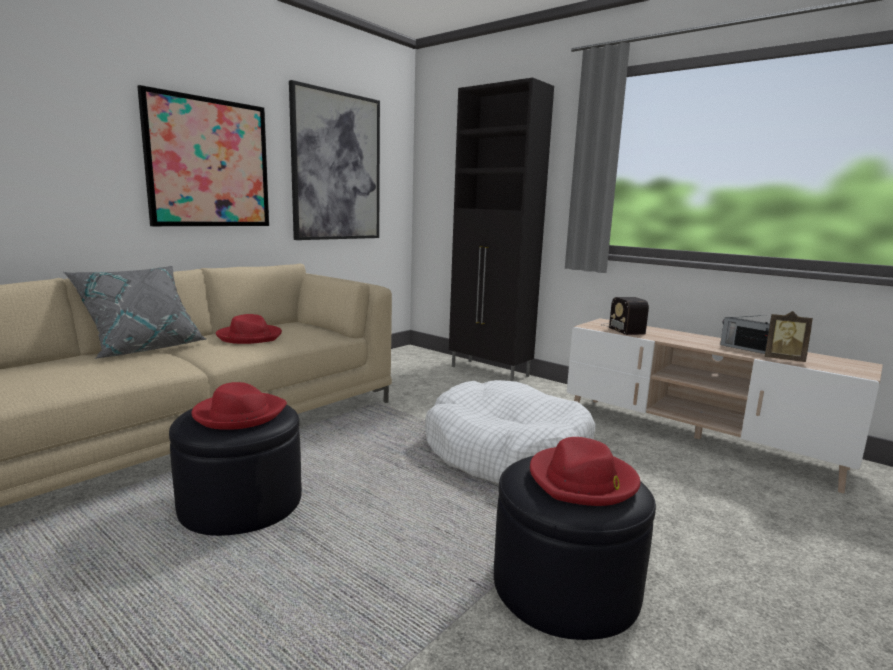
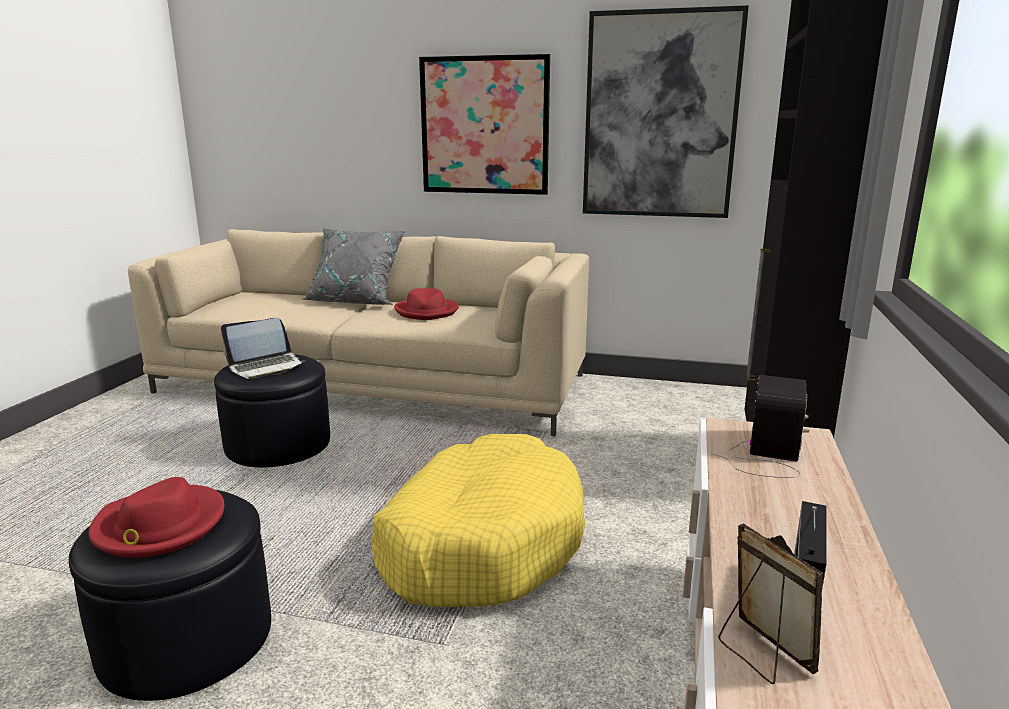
camera: 65 degrees right, 5 degrees up
red hat [191,382,287,430] -> laptop [221,318,306,379]
white dog bed [425,380,596,484] -> yellow dog bed [371,434,585,607]
radio [601,297,649,335] -> radio turned 150 degrees clockwise [712,375,809,478]
picture frame [765,311,813,362] -> picture frame turned 150 degrees clockwise [718,523,823,684]

